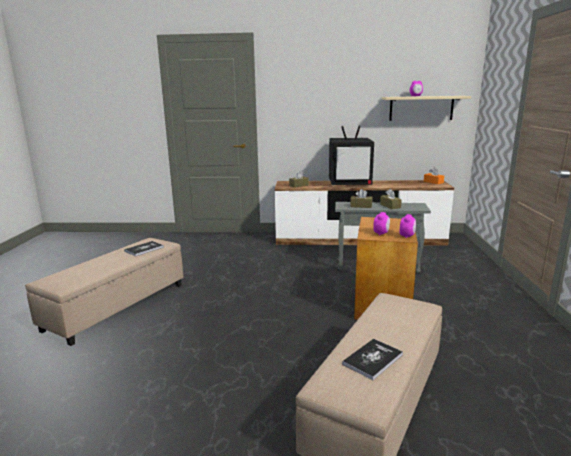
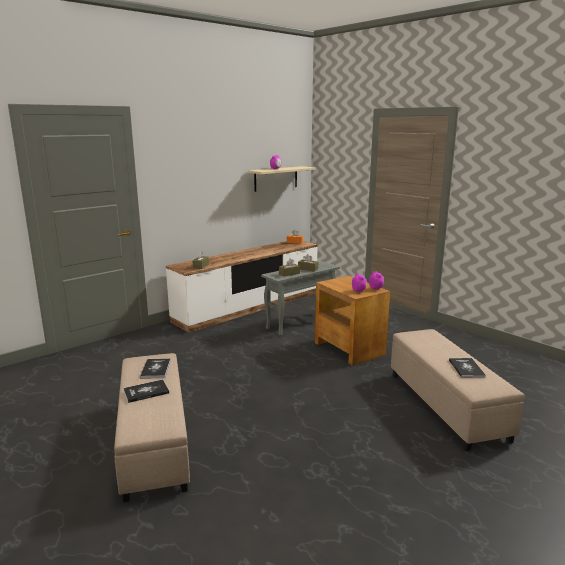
camera: 45 degrees left, 0 degrees up
television [329,126,374,185] -> none
none -> book [123,379,169,403]

